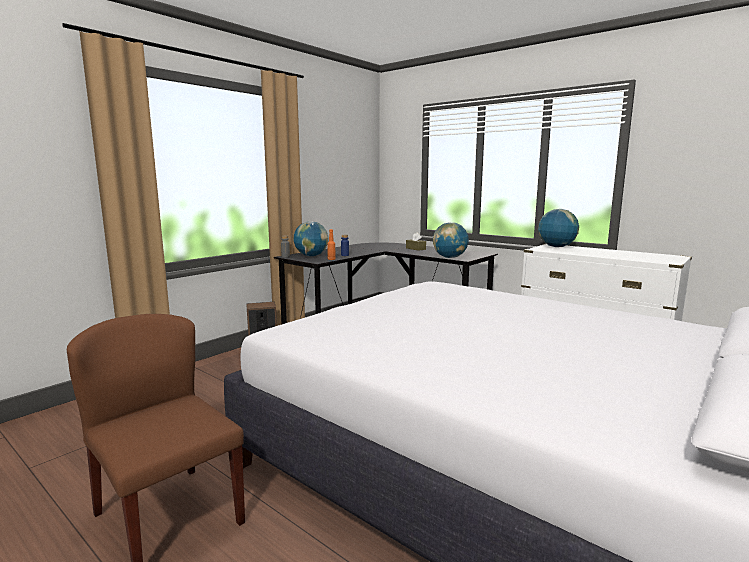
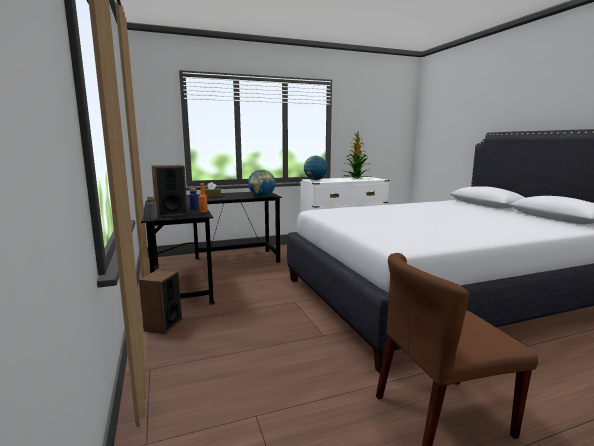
camera: 60 degrees left, 0 degrees up
globe [293,221,329,256] -> speaker [152,165,188,217]
none -> potted plant [343,131,373,180]

